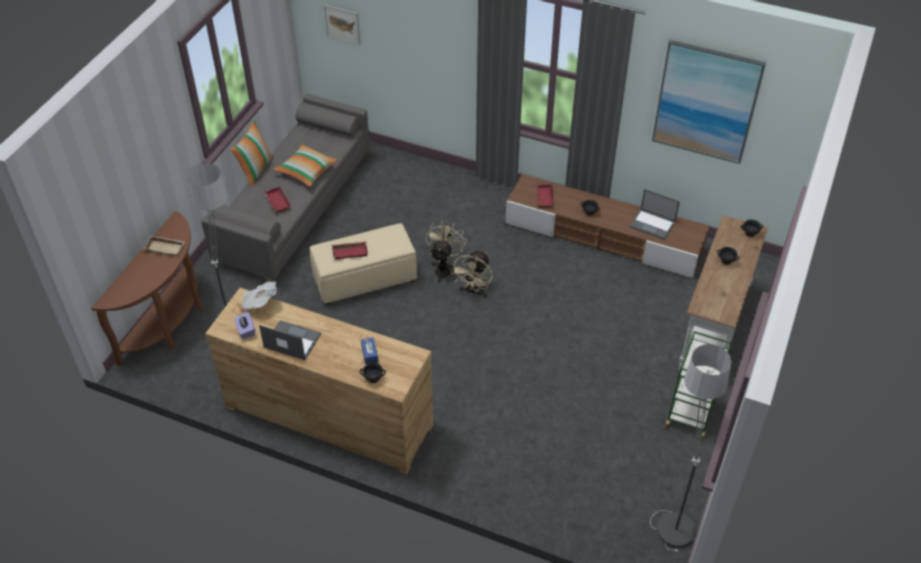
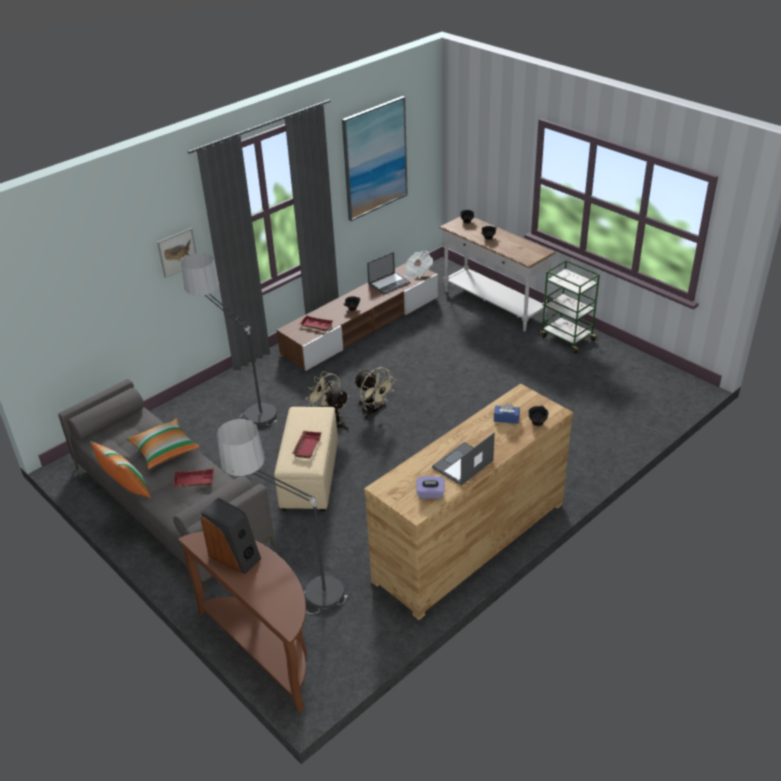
camera: 65 degrees left, 10 degrees down
beige tray [144,236,184,256] -> speaker [201,498,261,574]
newspaper [241,282,277,310] -> newspaper moved to [404,251,433,278]
picture [324,5,360,45] -> picture moved to [157,228,197,278]
floor lamp [650,344,732,552] -> floor lamp moved to [181,253,277,425]

